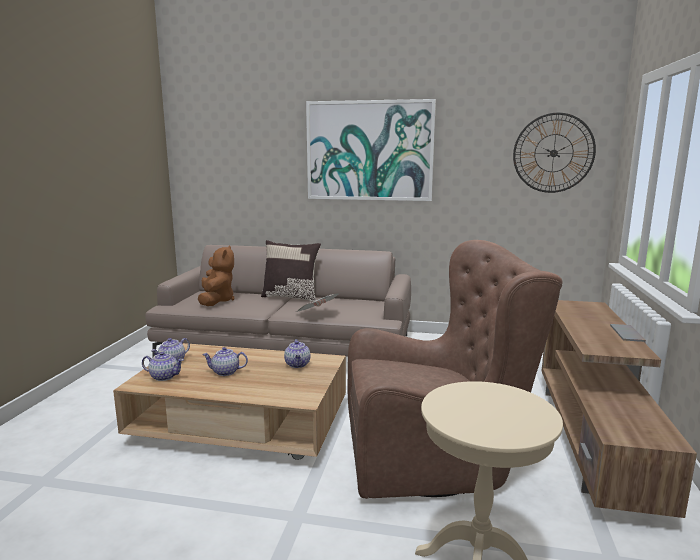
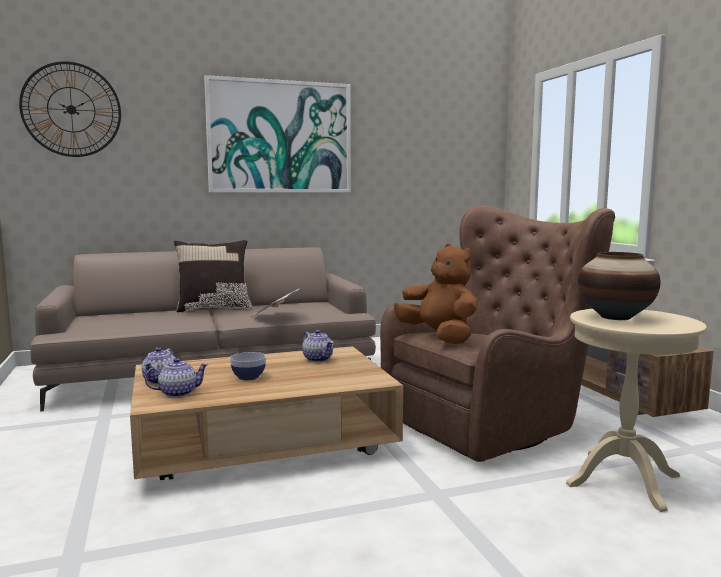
camera: 30 degrees left, 5 degrees down
brown plush toy [198,245,235,306] -> brown plush toy moved to [394,244,478,344]
teapot [202,347,248,376] -> bowl [230,352,266,380]
wall clock [513,113,596,193] -> wall clock moved to [19,61,121,157]
none -> vase [578,252,661,320]

